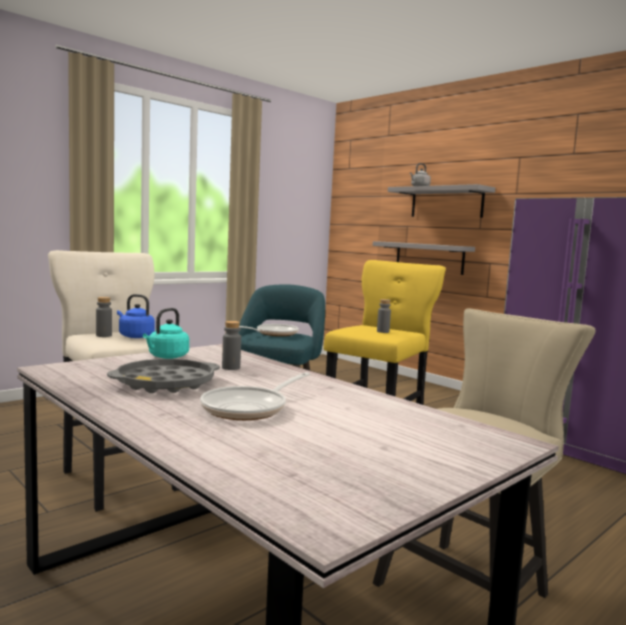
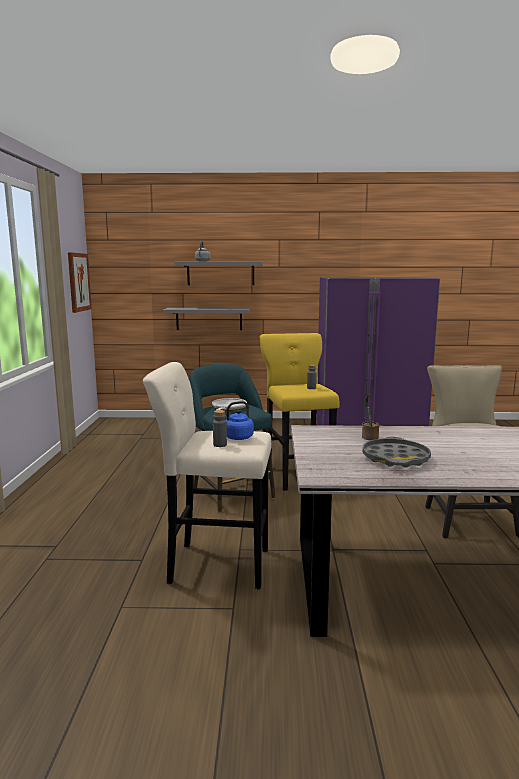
camera: 45 degrees left, 5 degrees up
turquoise kettle [143,308,189,359] -> none
frying pan [200,372,310,420] -> none
grey bottle [222,321,241,370] -> potted plant [362,395,379,440]
none -> picture [68,252,92,313]

